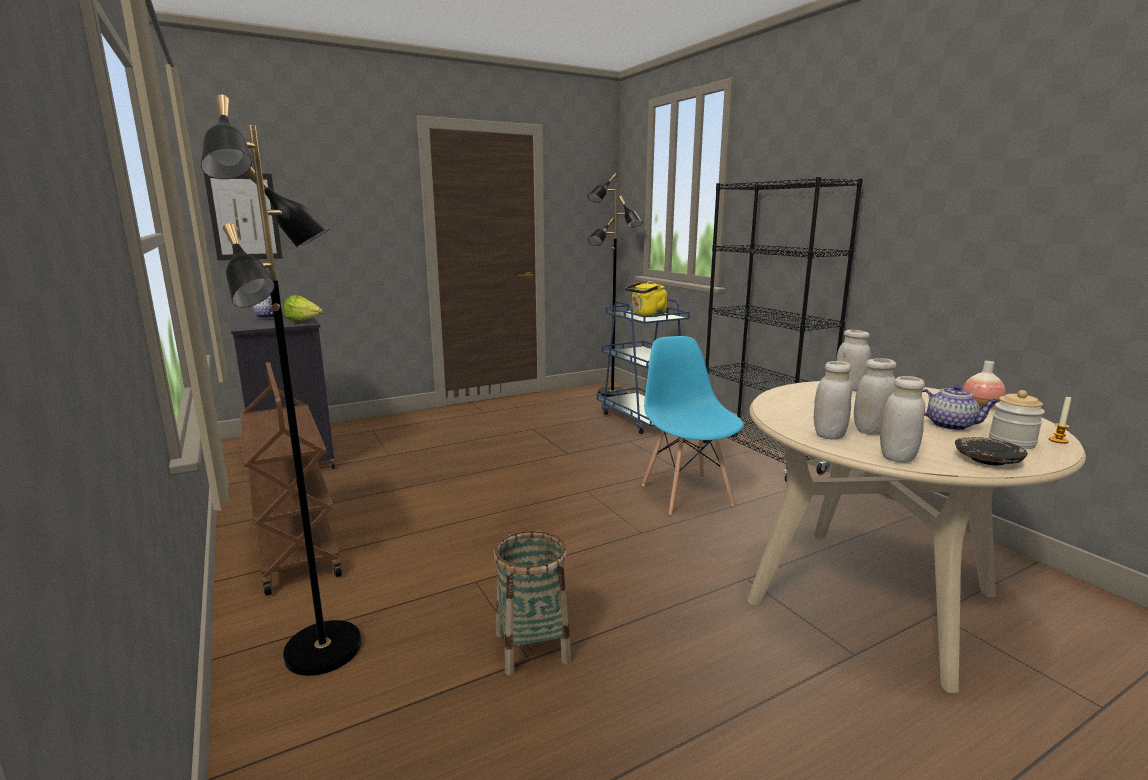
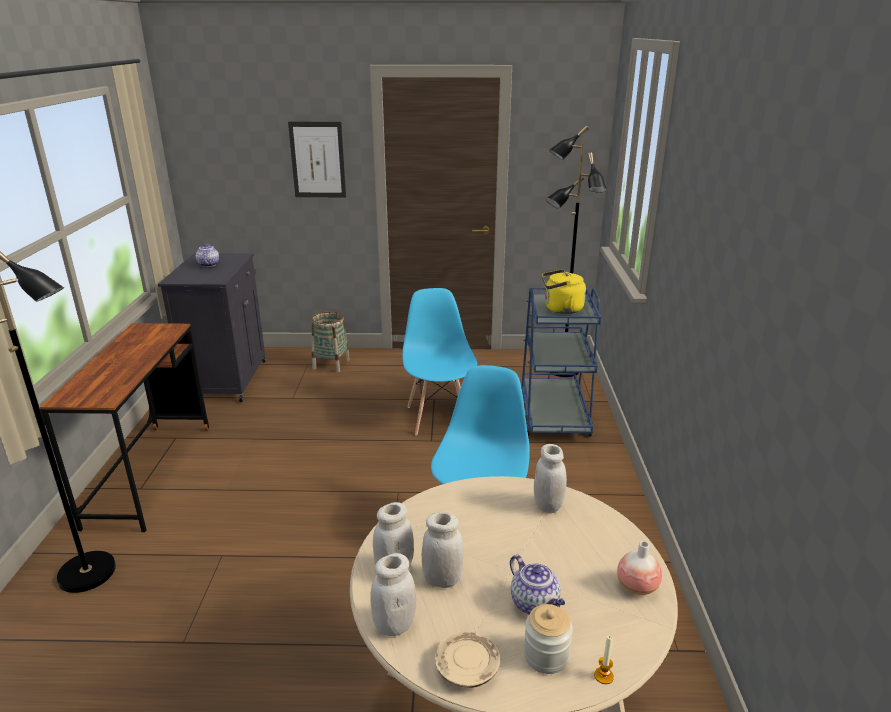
camera: 30 degrees right, 10 degrees up
picture [204,173,282,260] -> picture moved to [288,122,346,197]
brown cart [240,362,342,596] -> brown desk [40,323,209,532]
lettuce [284,295,323,321] -> none
basket [494,530,571,675] -> basket moved to [311,311,350,372]
black bookcase [703,177,863,482] -> none
black plate [955,437,1027,465] -> beige plate [435,631,500,688]
none -> blue chair [402,288,477,435]

